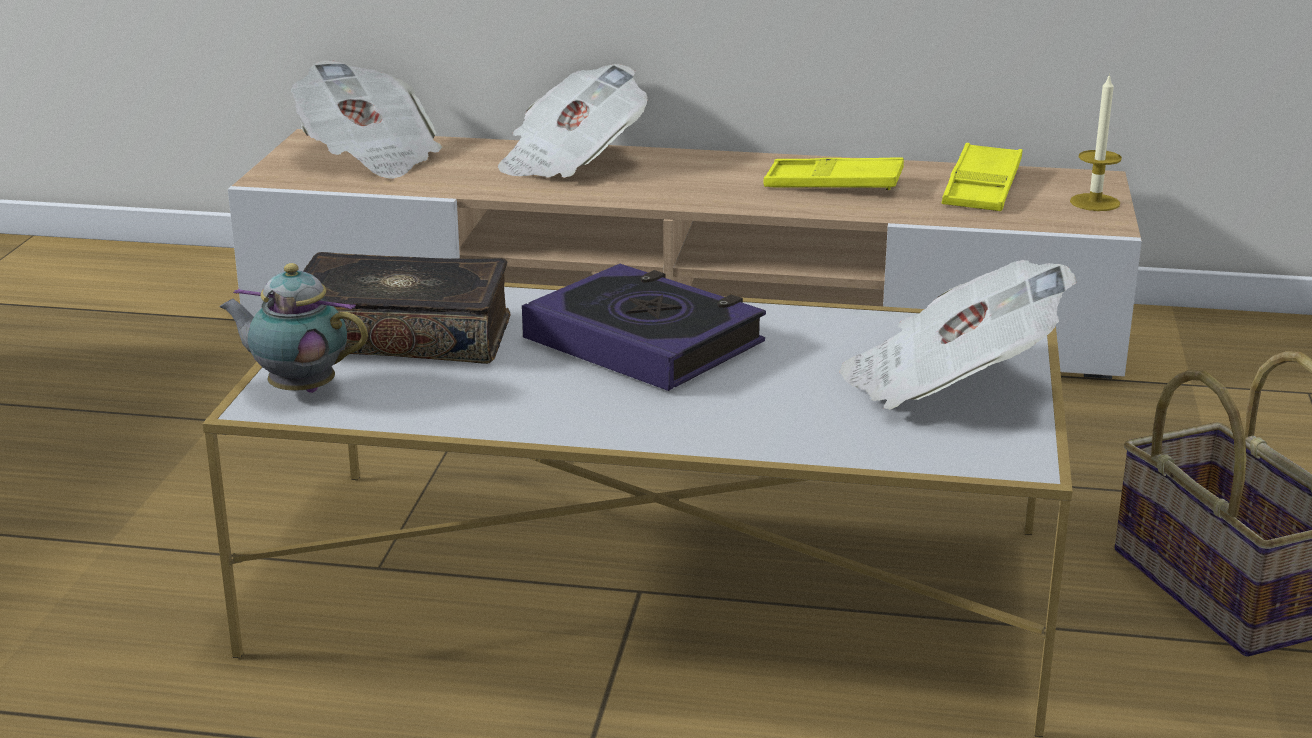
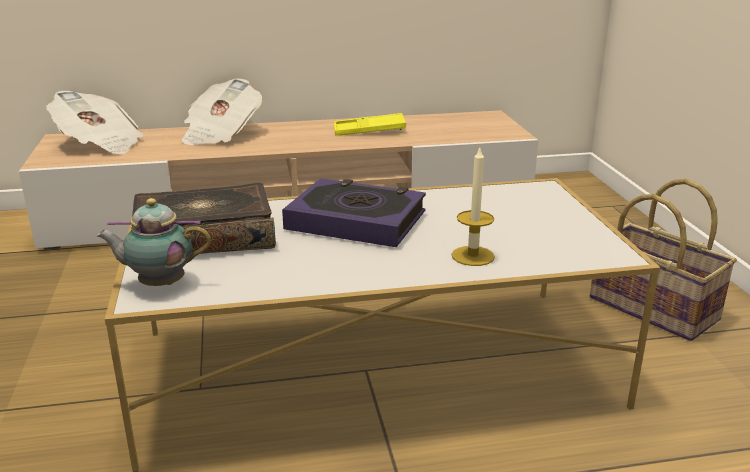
camera: 20 degrees left, 0 degrees up
newspaper [839,260,1077,410] -> none
yellow tray [942,143,1023,211] -> none
candle [1070,73,1122,211] -> candle moved to [452,148,495,266]

